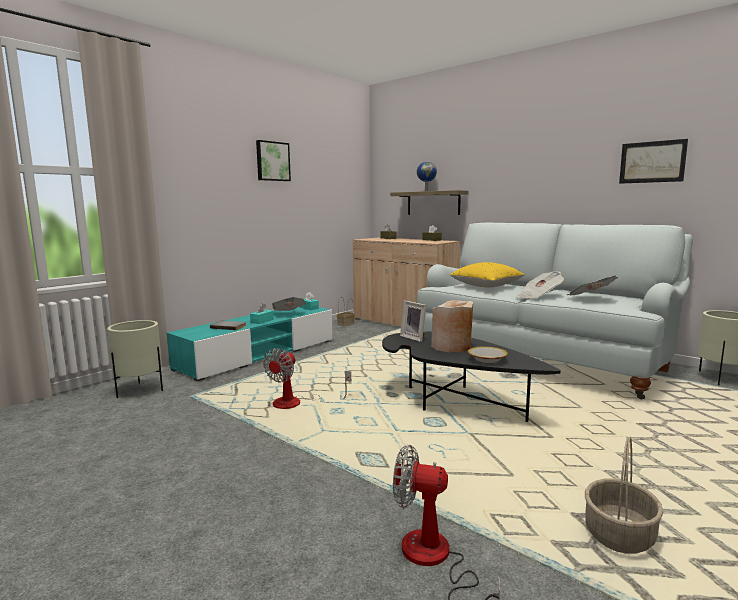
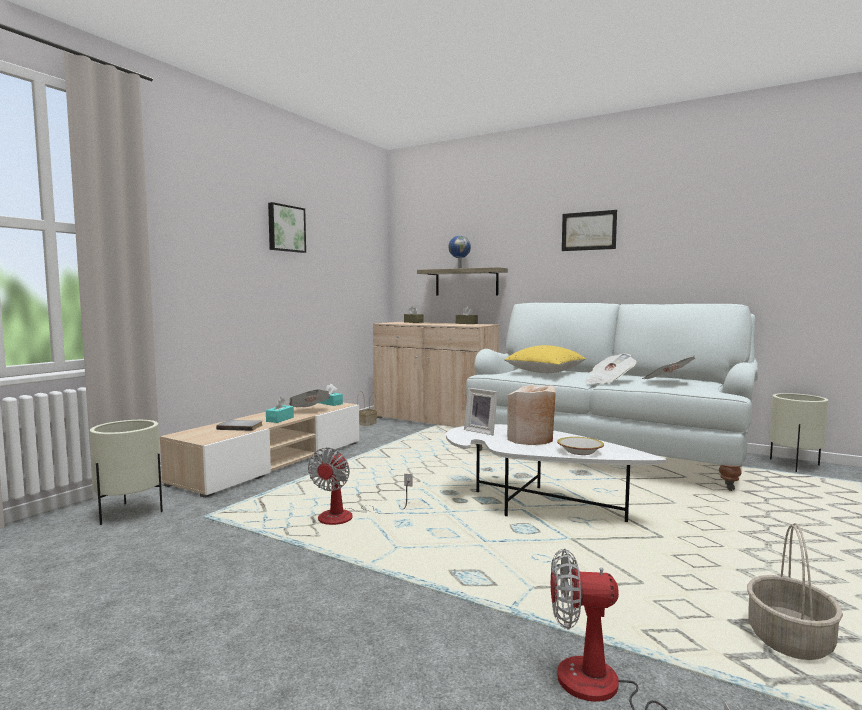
camera: 10 degrees left, 5 degrees down
turquoise tv stand [167,307,333,381] -> beige tv stand [160,403,360,498]
black coffee table [382,331,561,422] -> white coffee table [446,424,666,522]
picture [619,139,688,184] -> picture moved to [562,210,617,251]

